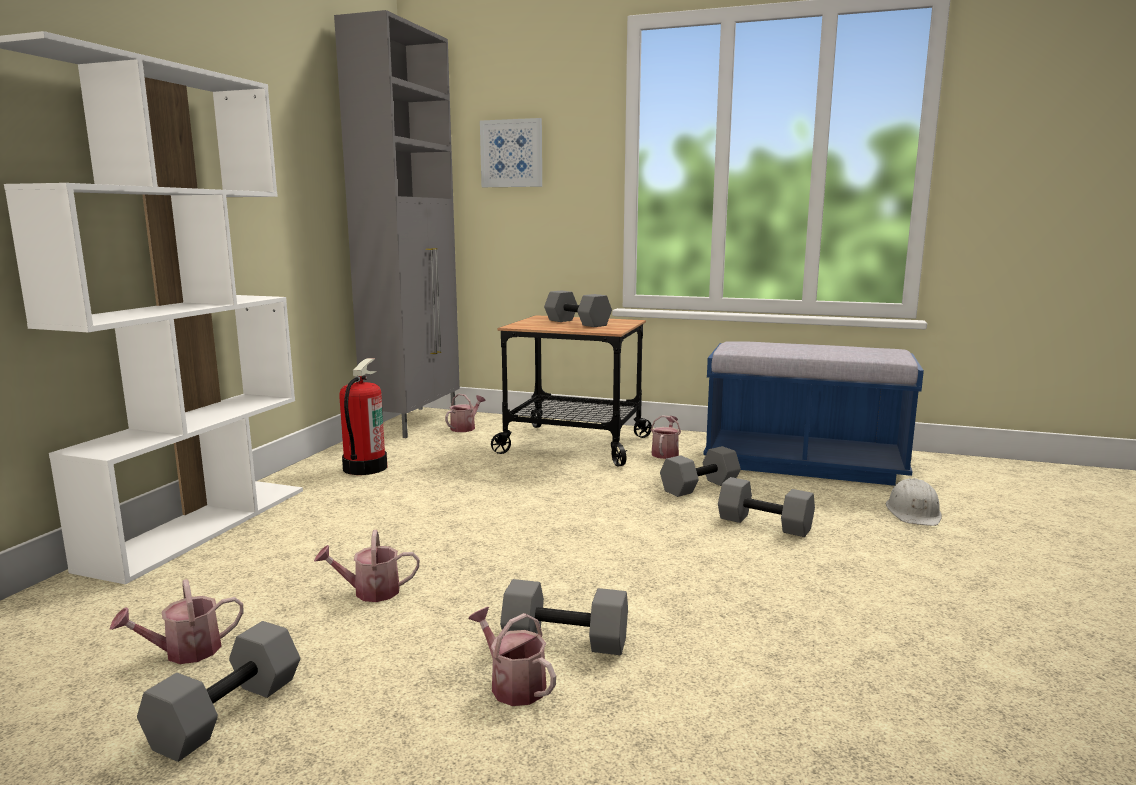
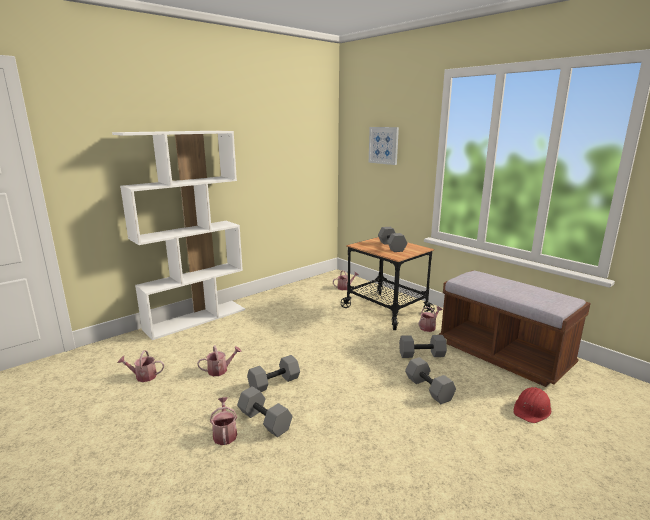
camera: 30 degrees right, 5 degrees up
grey dumbbell [137,621,300,762] -> grey dumbbell moved to [247,355,300,392]
watering can [314,530,419,602] -> watering can turned 135 degrees clockwise [197,345,242,376]
grey cabinet [334,10,460,438] -> none
fire extinguisher [339,358,387,475] -> none
blue bench [703,341,924,486] -> brown bench [439,271,591,387]
white hard hat [886,478,942,526] -> red hard hat [513,387,551,423]

